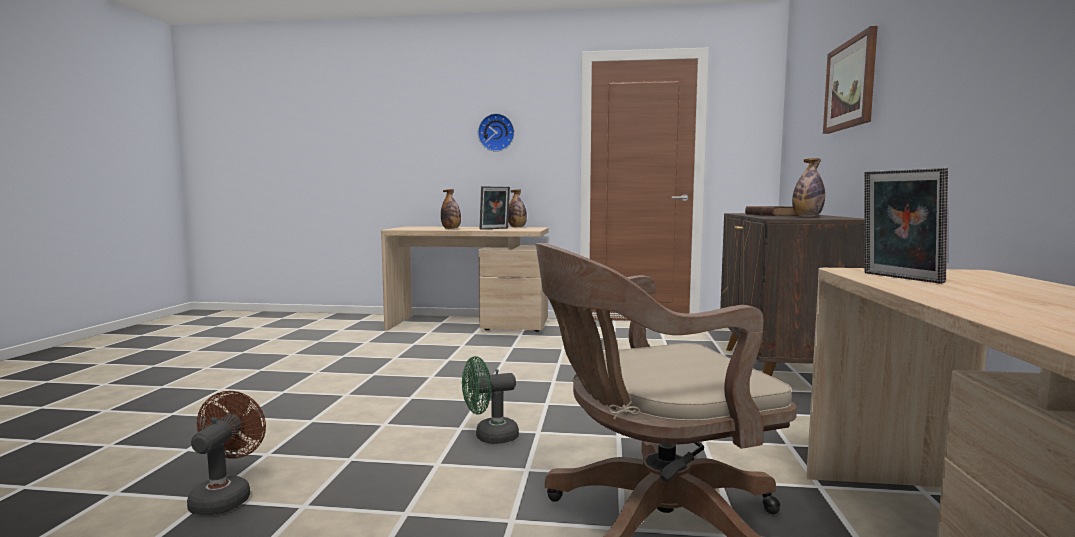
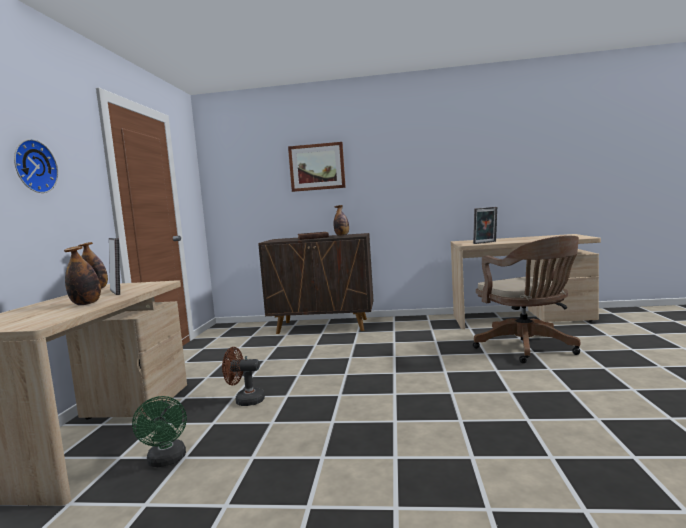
camera: 90 degrees left, 0 degrees up
brown fan [187,391,266,515] -> brown fan moved to [222,347,265,406]
green fan [462,356,519,444] -> green fan moved to [132,396,187,467]

